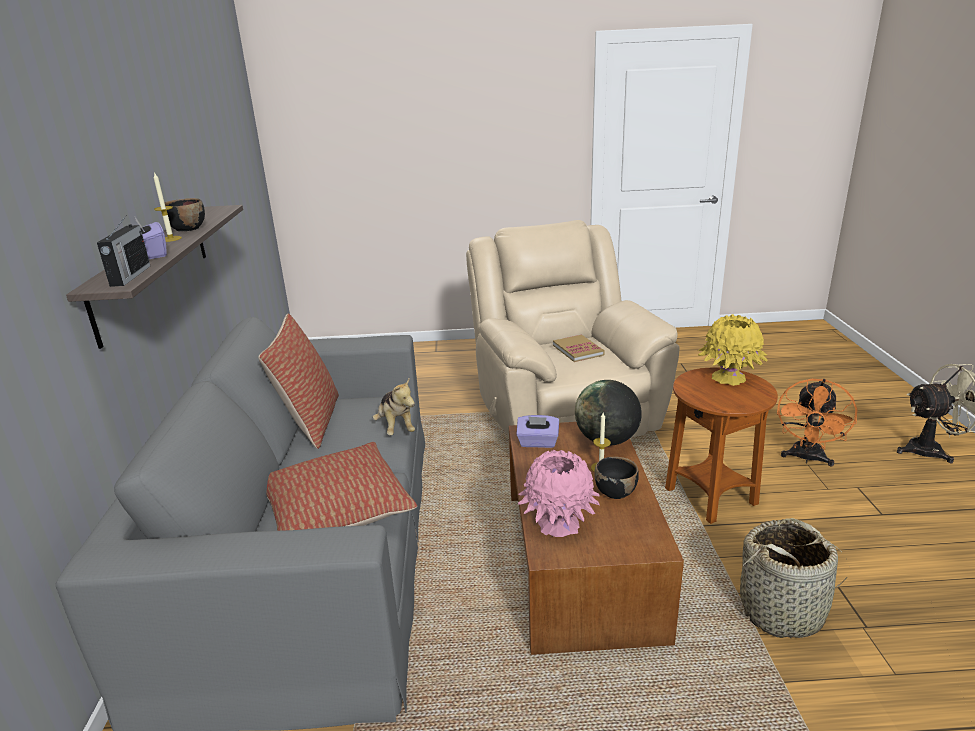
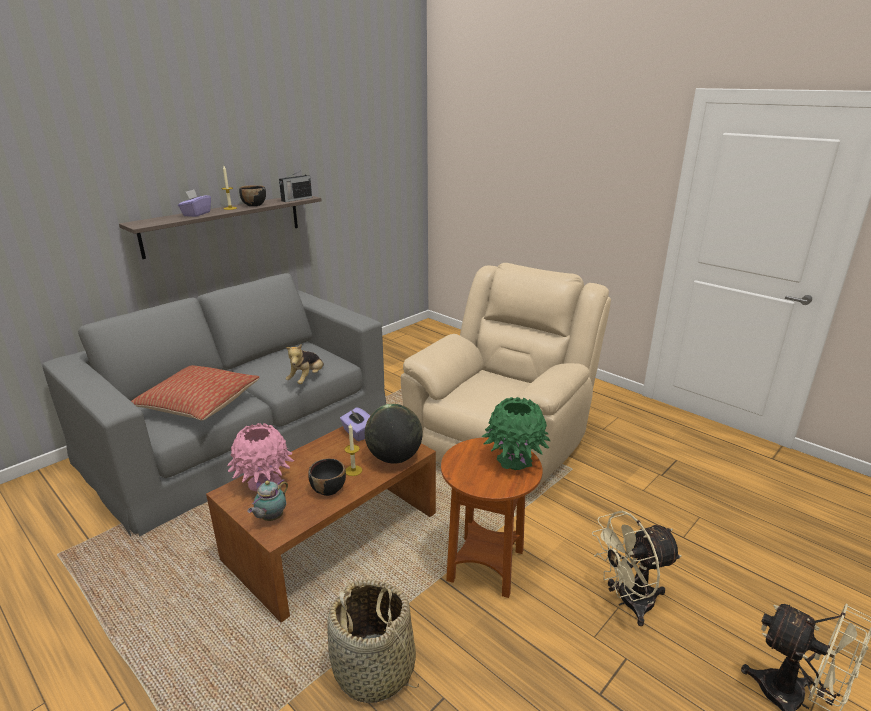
camera: 45 degrees right, 0 degrees up
radio [97,215,150,287] -> radio moved to [279,171,312,202]
pillow [258,314,339,449] -> none
book [553,334,605,362] -> none
yellow vase [697,314,768,386] -> green vase [481,397,550,470]
orange fan [777,379,857,467] -> beige fan [592,511,682,627]
none -> teapot [247,479,288,521]

